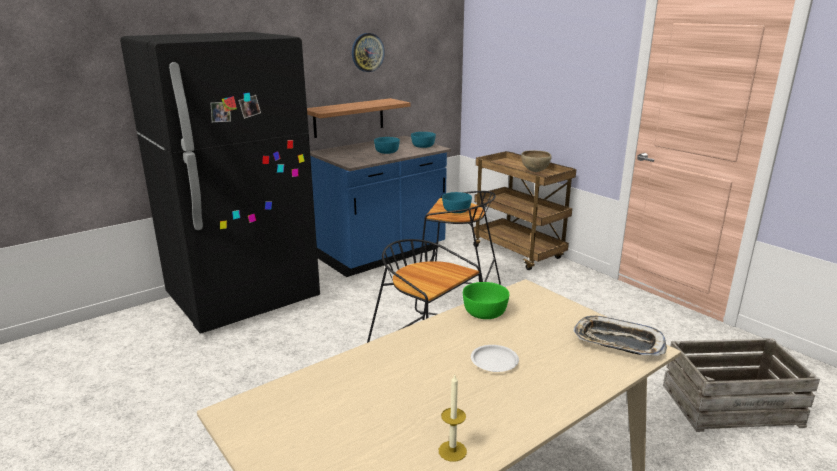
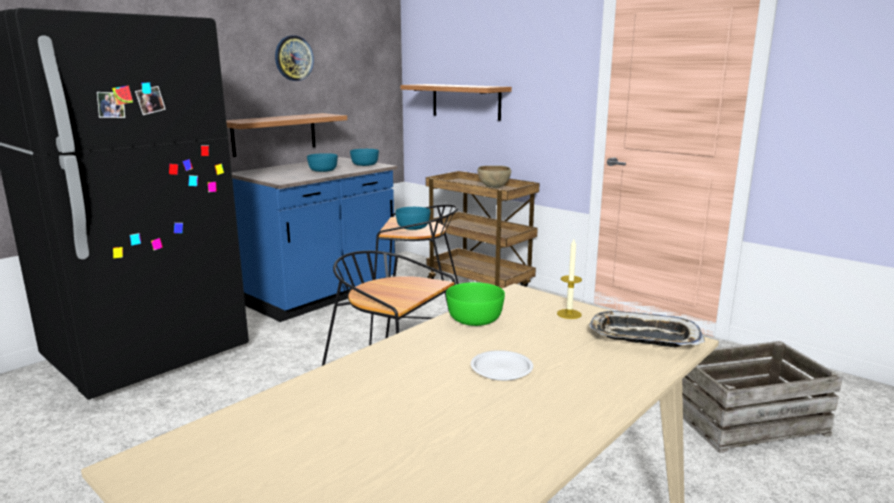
camera: 10 degrees left, 5 degrees down
candle [439,375,467,462] -> candle moved to [557,239,582,319]
none -> shelf [400,84,512,121]

